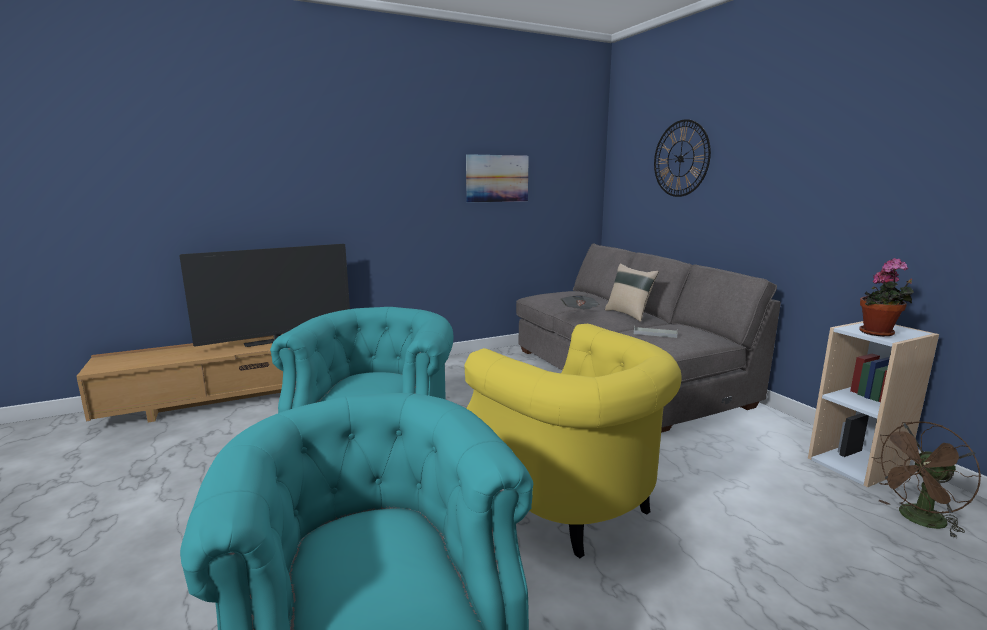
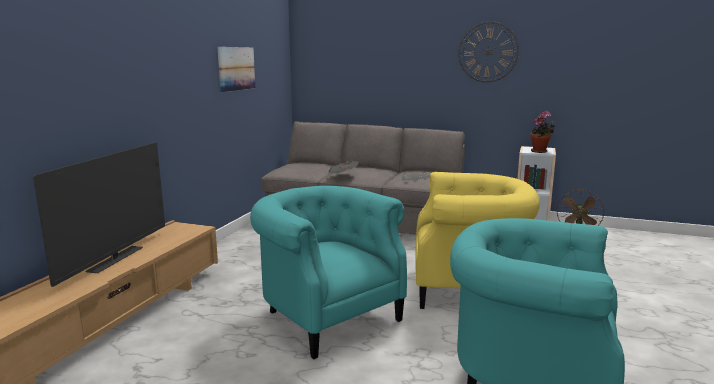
camera: 45 degrees left, 0 degrees up
beige pillow [605,263,659,322] -> none
wall clock [654,119,711,197] -> wall clock moved to [458,21,519,82]

